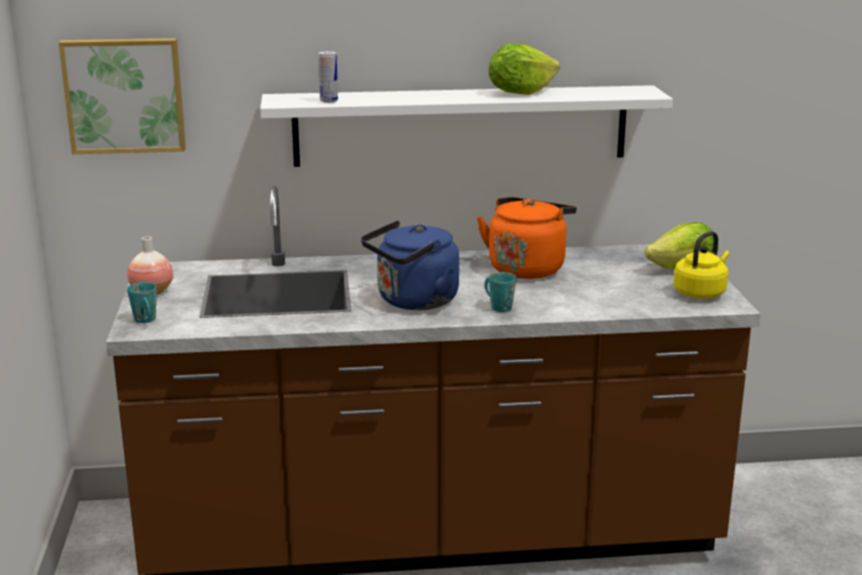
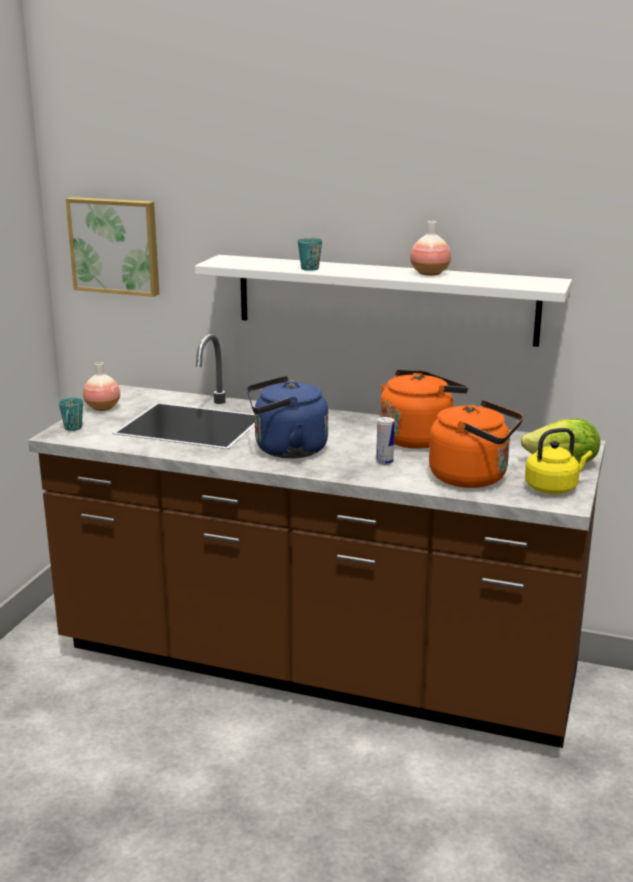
camera: 25 degrees right, 0 degrees up
can [318,51,338,103] -> can moved to [376,417,395,465]
turquoise mug [484,272,517,312] -> turquoise mug moved to [298,238,322,271]
lettuce [489,44,560,95] -> vase [410,221,451,276]
none -> orange kettle [429,400,523,488]

